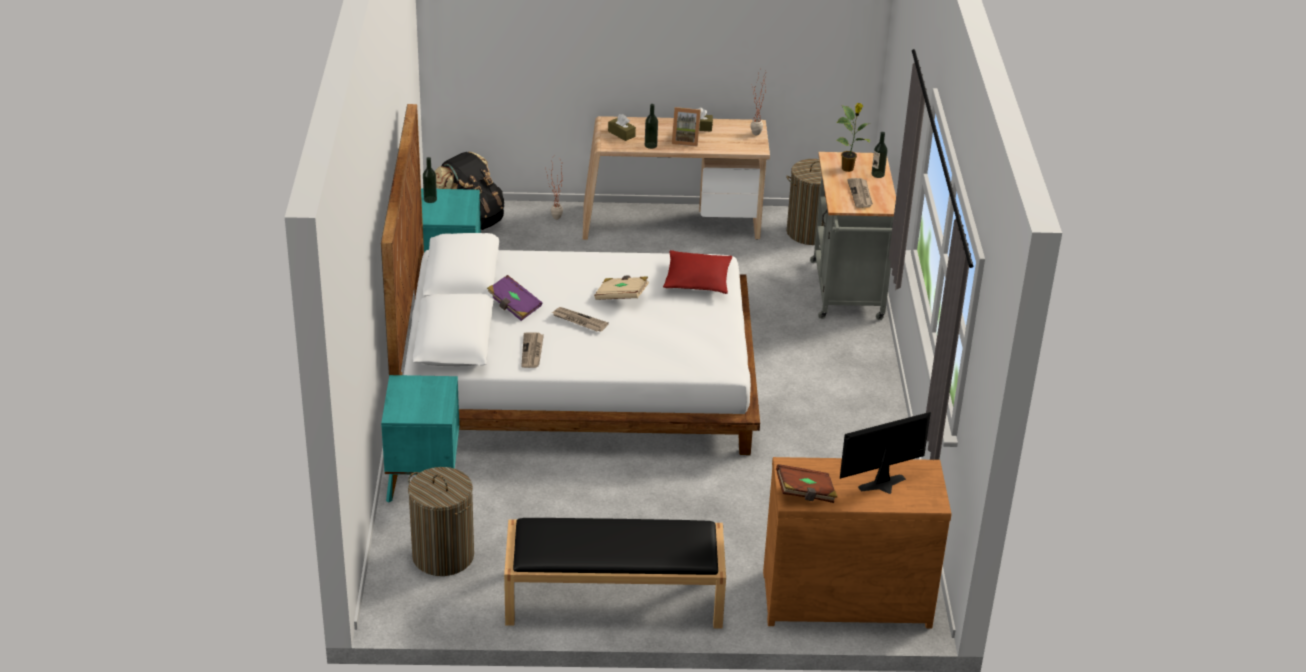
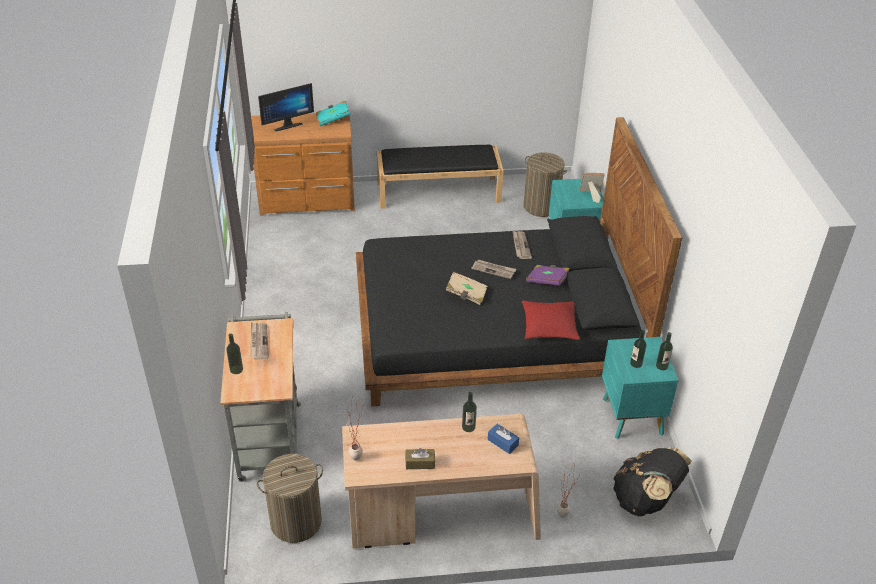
camera: 175 degrees right, 5 degrees up
white bed [381,104,760,455] -> black bed [356,117,682,406]
brown tissue box [608,114,636,141] -> blue tissue box [488,424,519,454]
red pillow [663,250,732,294] -> red pillow moved to [522,300,580,340]
picture frame [672,107,701,147] -> picture frame moved to [580,172,604,203]
brown book [776,464,837,503] -> turquoise book [316,101,351,126]
potted plant [836,103,871,172] -> none
none -> bottle [630,330,646,368]

